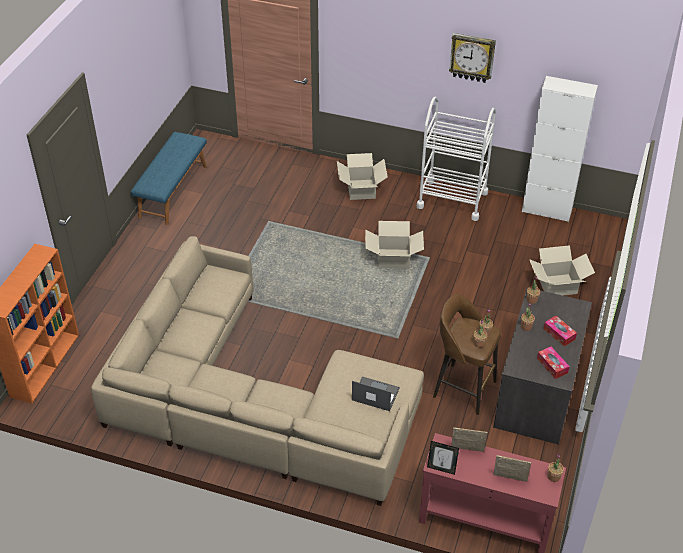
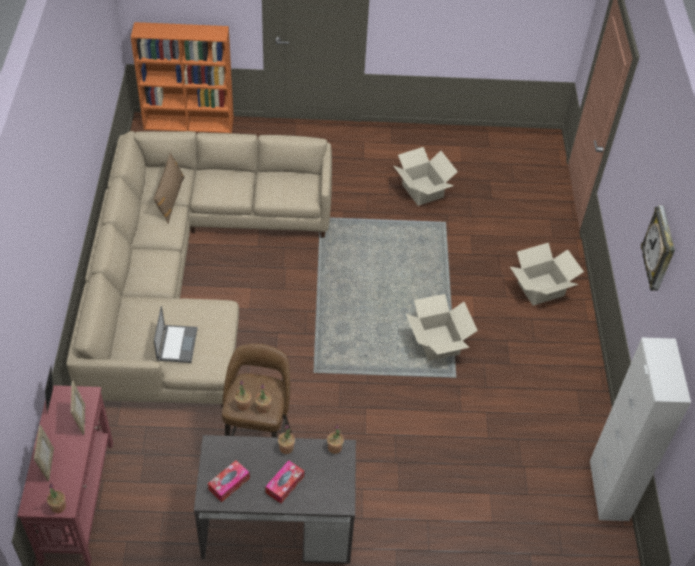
camera: 70 degrees right, 5 degrees up
blue bench [131,132,207,225] -> none
white cart [417,97,496,221] -> none
cardboard box [529,245,595,296] -> cardboard box moved to [394,147,458,206]
none -> brown pillow [154,152,185,224]

